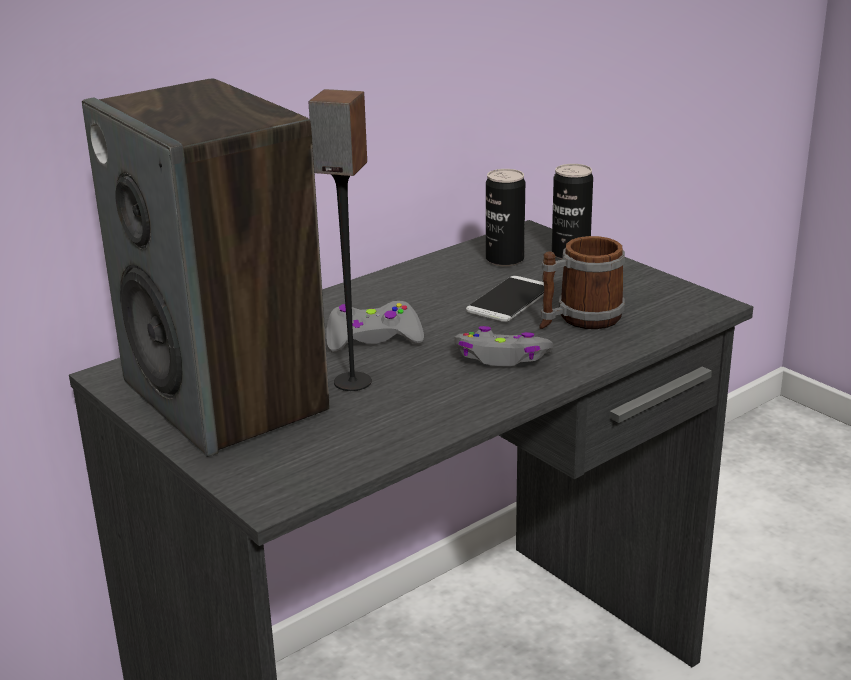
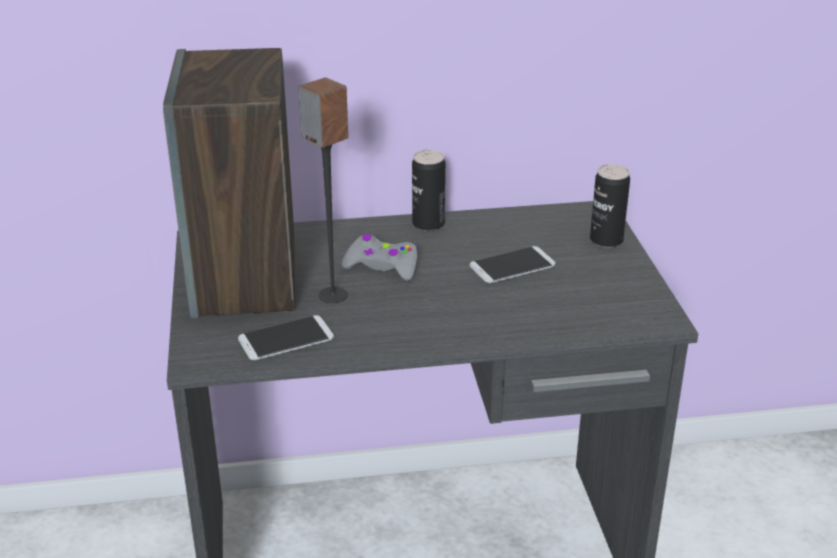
camera: 30 degrees right, 5 degrees up
grey game controller [454,326,554,366] -> none
can [486,169,525,266] -> can moved to [412,150,445,231]
mug [539,236,625,329] -> none
none -> phone [238,315,334,360]

